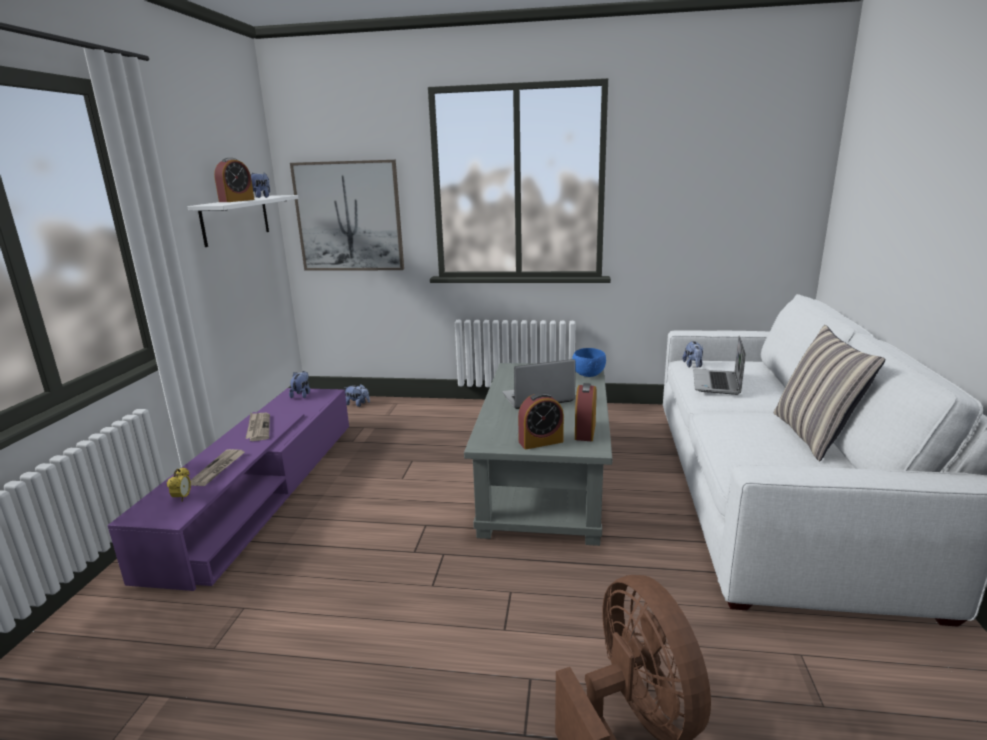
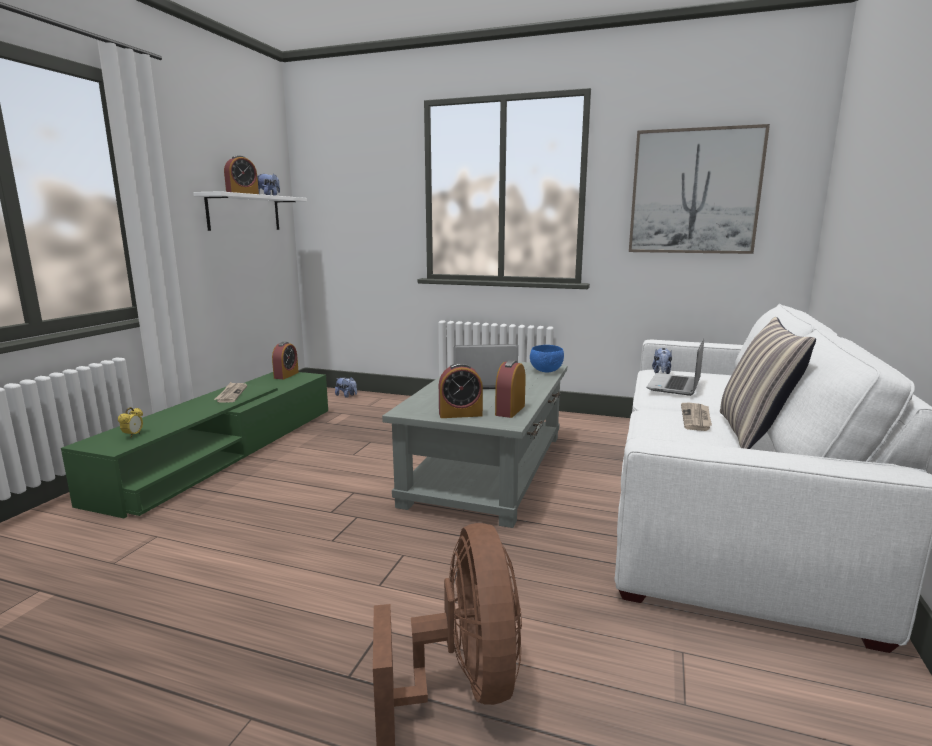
camera: 10 degrees right, 5 degrees down
purple tv stand [107,388,349,591] -> green tv stand [61,372,328,518]
newspaper [190,449,245,486] -> newspaper moved to [681,403,712,431]
plush toy [289,371,310,398] -> alarm clock [272,342,299,379]
picture [290,160,404,271] -> picture moved to [629,124,770,254]

